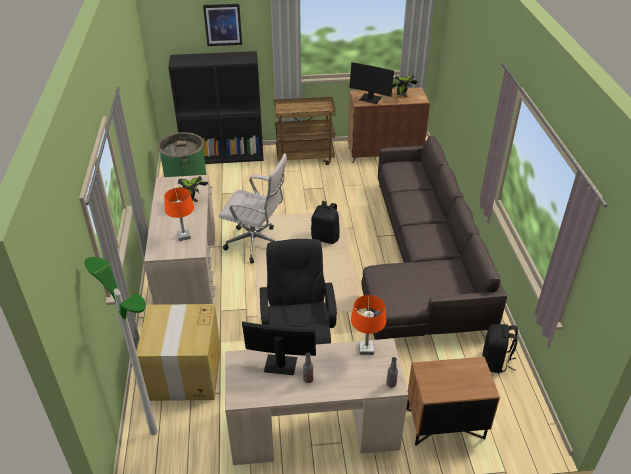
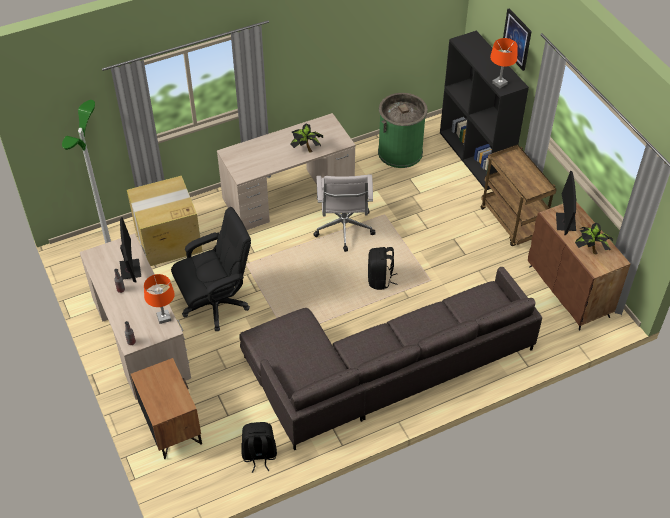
camera: 70 degrees right, 10 degrees up
orange table lamp [164,188,194,241] -> orange table lamp moved to [490,38,518,88]

